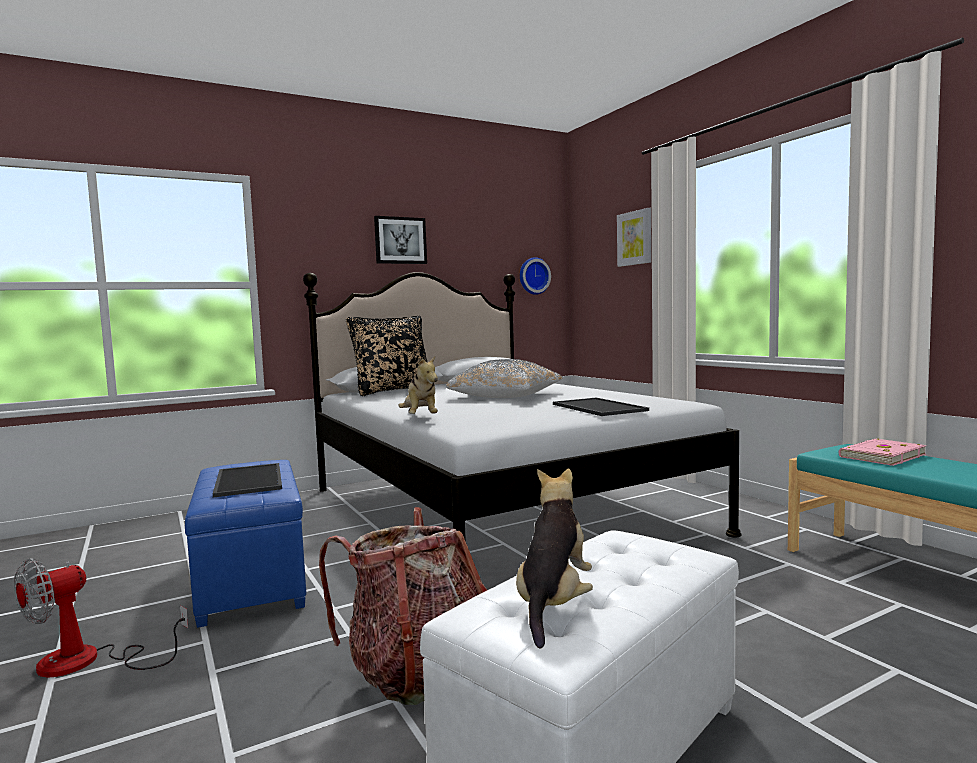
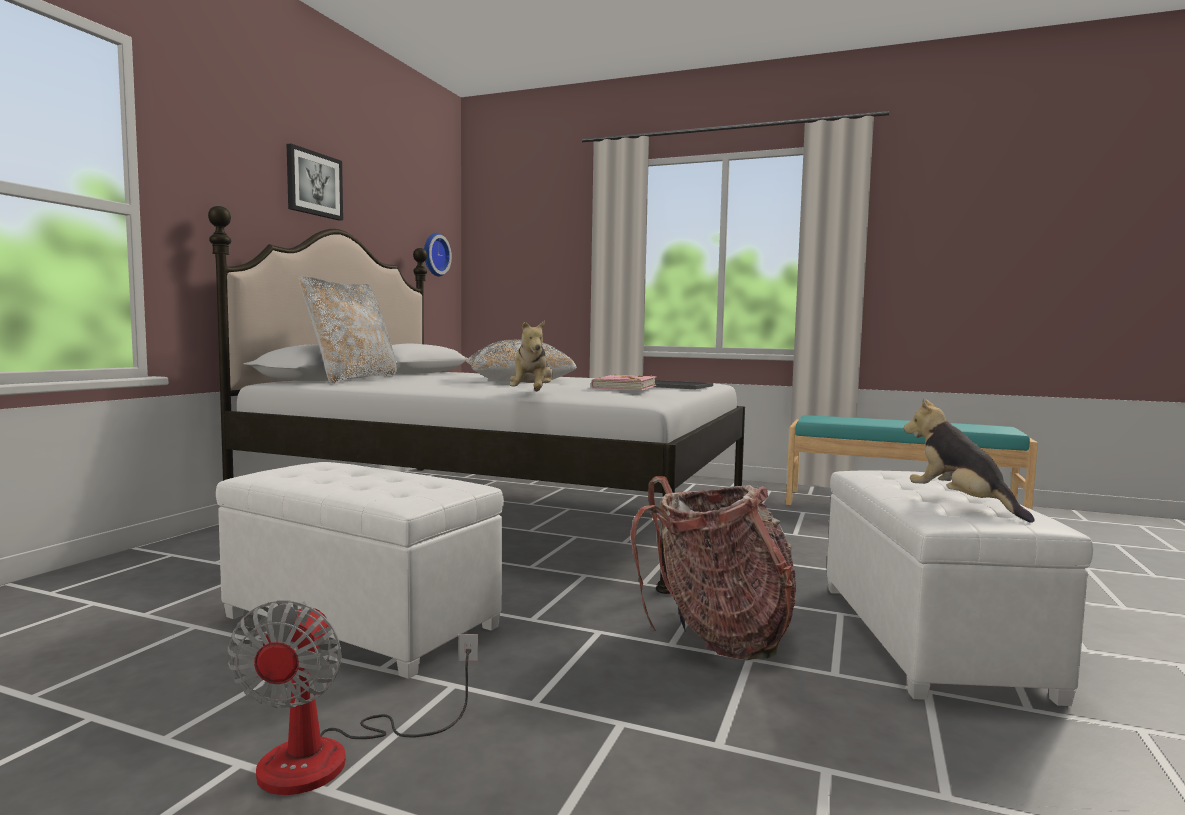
camera: 40 degrees left, 0 degrees up
blue ottoman [185,460,306,628] -> white ottoman [216,462,504,679]
tray [213,463,282,497] -> none
black pillow [346,316,428,396] -> white pillow [298,275,397,384]
plush toy [398,356,438,414] -> plush toy turned 60 degrees clockwise [510,320,553,391]
picture [617,208,651,267] -> none
pink book [839,439,926,466] -> pink book moved to [591,374,657,390]

